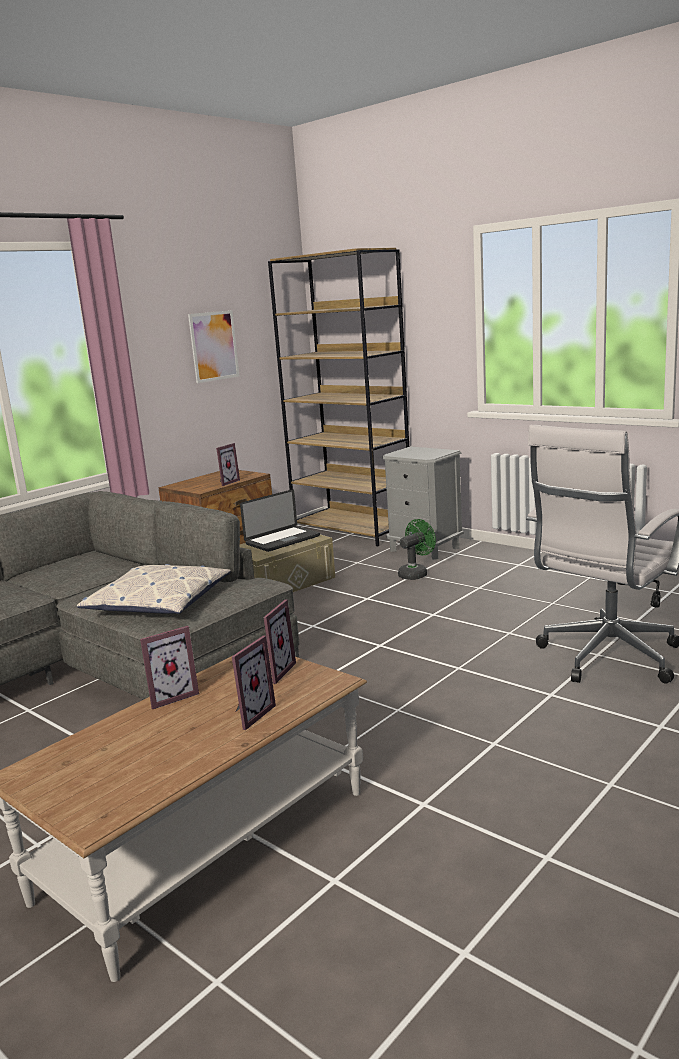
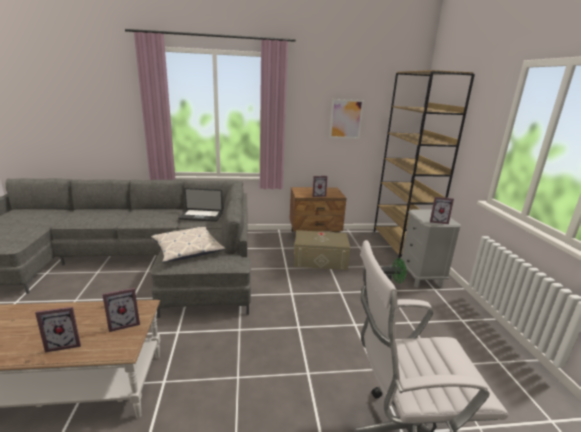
camera: 40 degrees right, 5 degrees up
picture frame [140,626,199,709] -> picture frame moved to [430,197,454,224]
laptop [240,489,320,552] -> laptop moved to [178,188,223,222]

